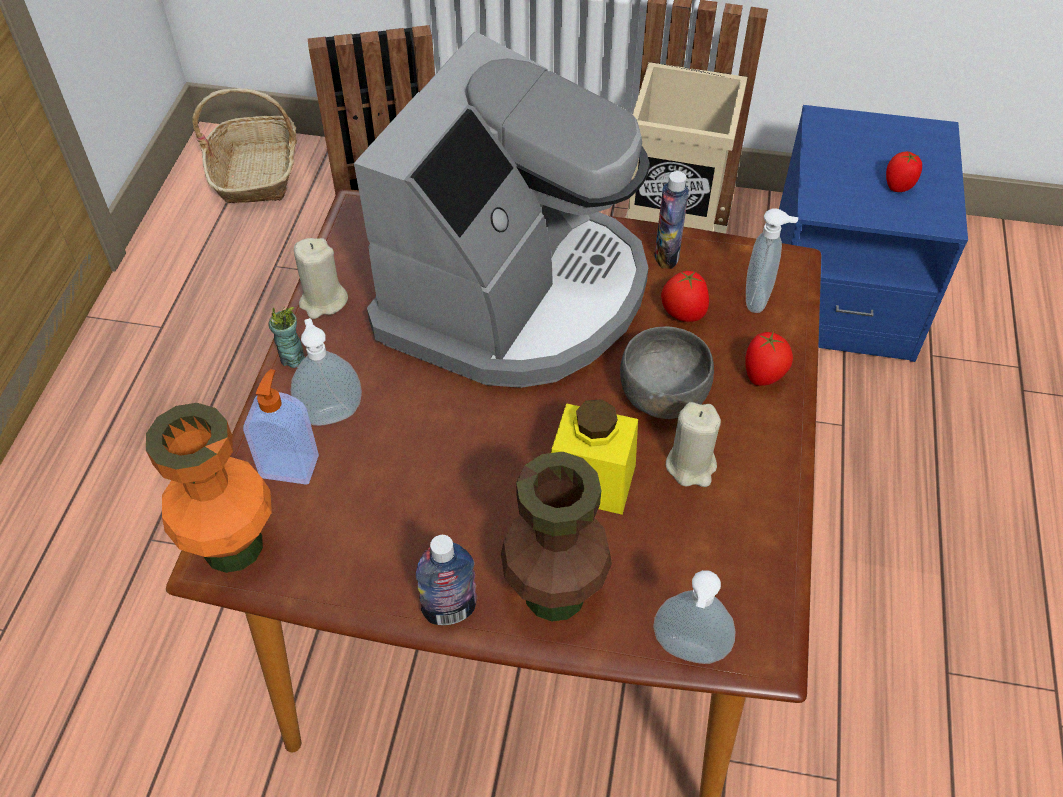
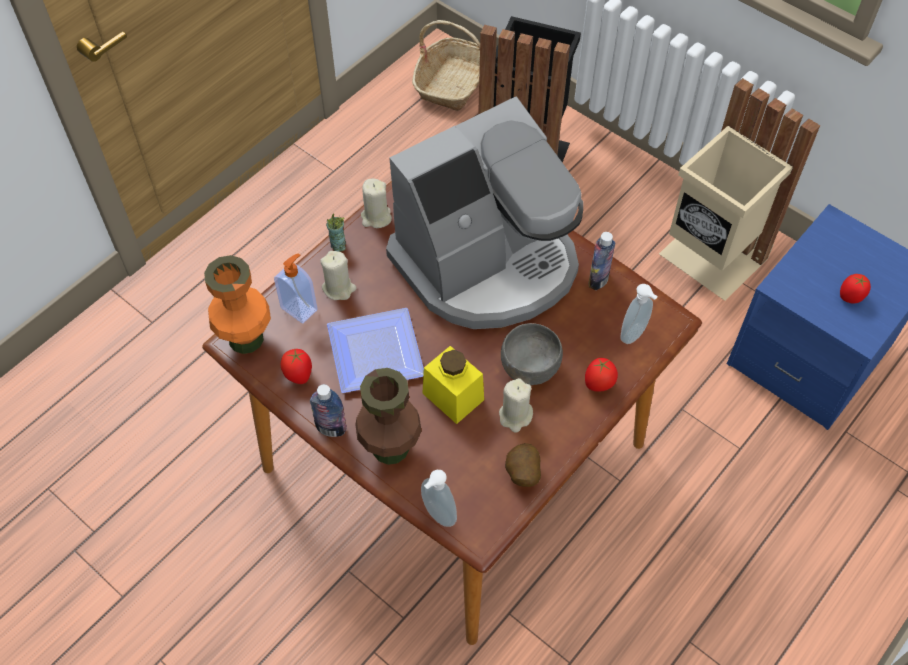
camera: 30 degrees right, 5 degrees up
soap dispenser [291,318,362,426] -> beige candle [320,251,356,300]
tomato [661,271,709,322] -> tomato moved to [281,349,312,384]
none -> plate [327,308,424,393]
none -> potato [505,443,541,487]

